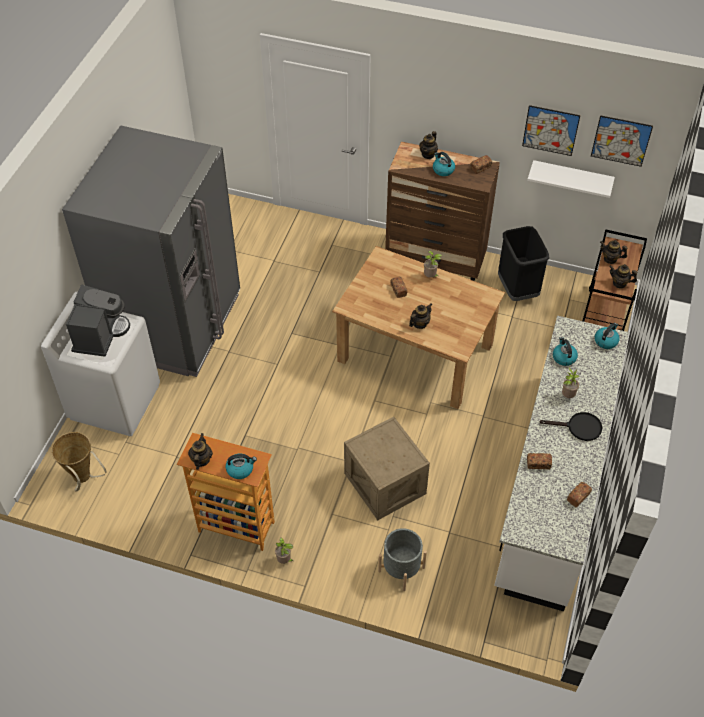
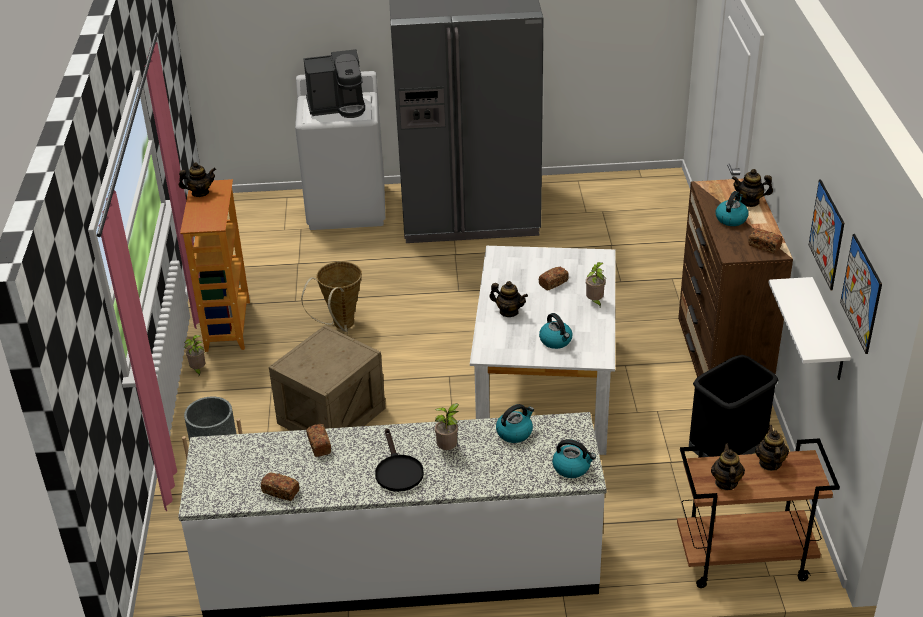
camera: 70 degrees right, 15 degrees down
basket [51,432,106,491] -> basket moved to [301,261,362,332]
kettle [226,454,257,479] -> kettle moved to [539,313,572,349]
brown dining table [332,246,505,409] -> white dining table [470,246,615,455]

